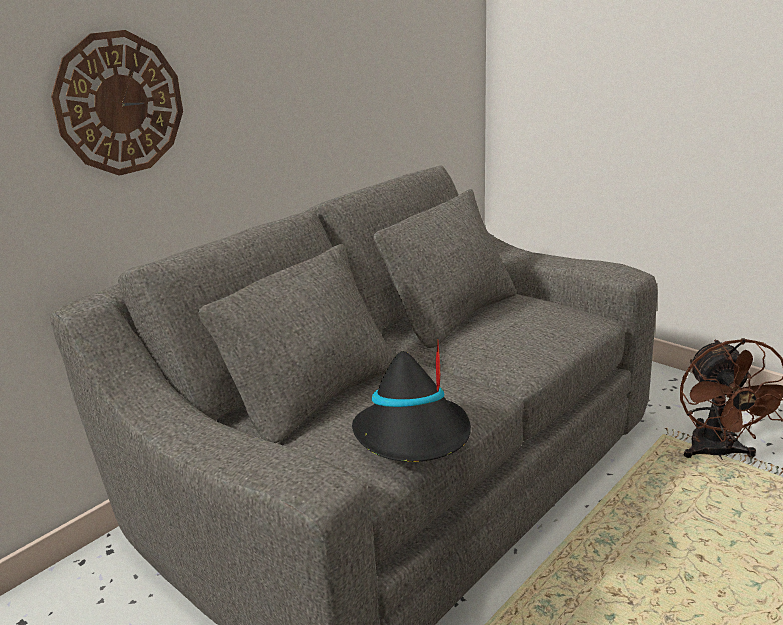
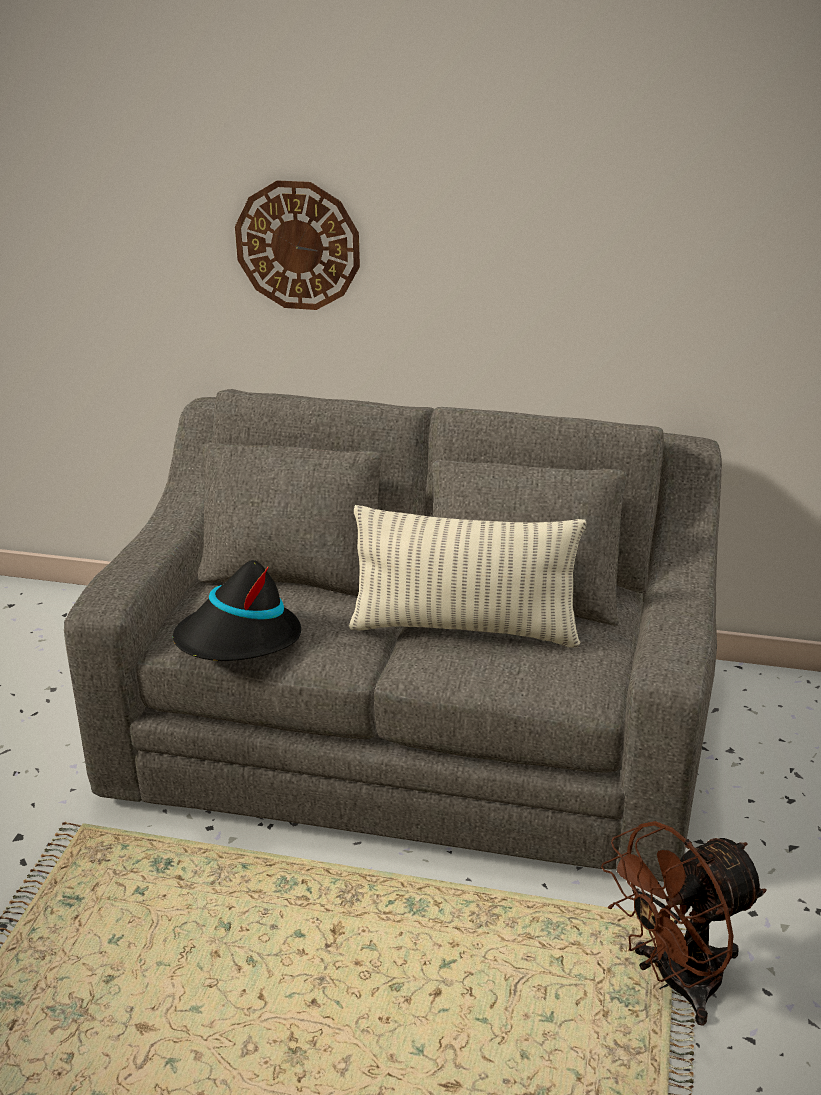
camera: 60 degrees right, 5 degrees up
none -> pillow [349,505,587,648]

